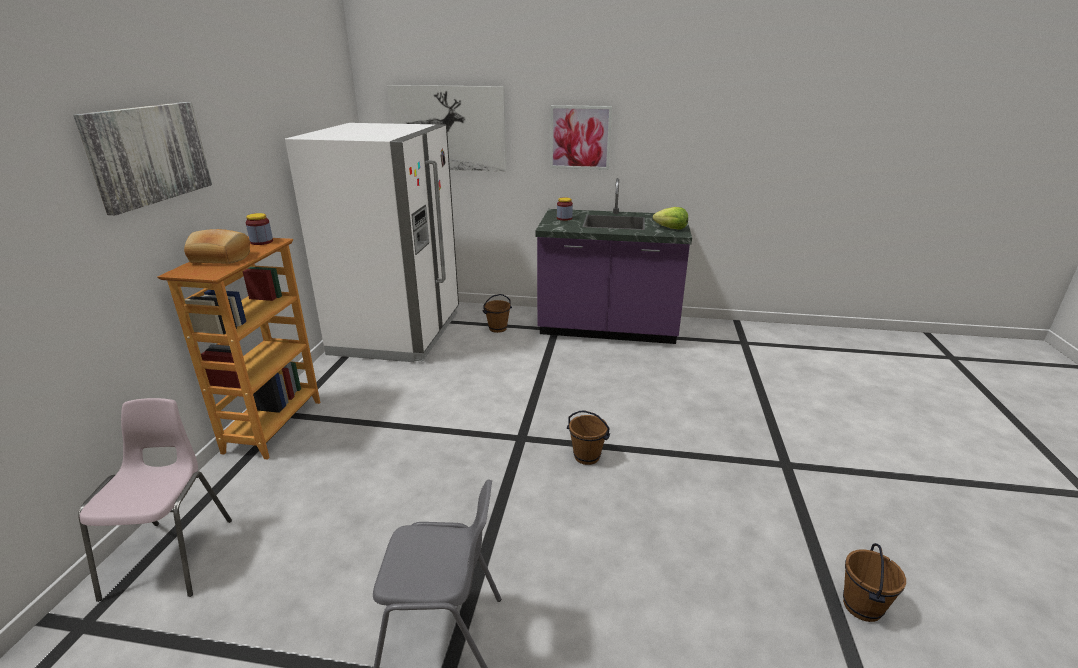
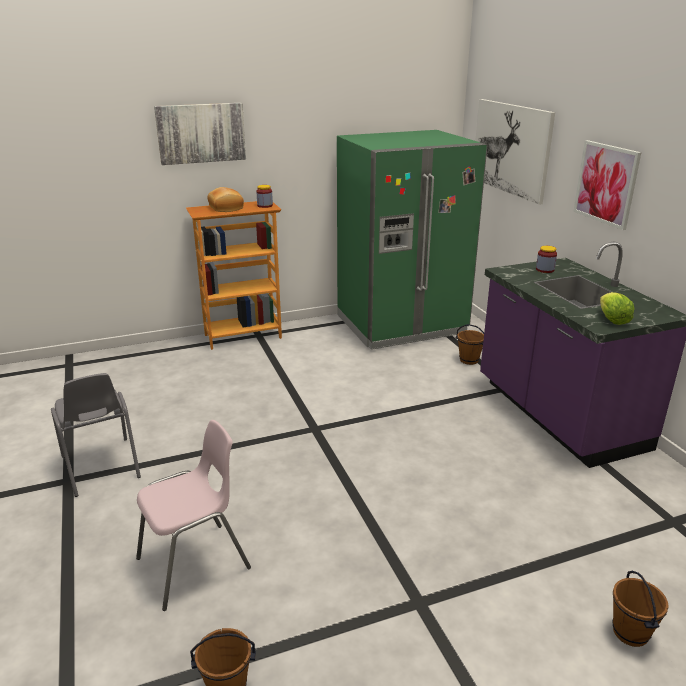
camera: 60 degrees right, 0 degrees up
pink chair [78,398,232,602] -> pink chair moved to [136,420,251,611]
white fridge [285,123,459,362] -> green fridge [337,130,487,350]
brown bucket [567,410,610,465] -> brown bucket moved to [613,571,669,647]

